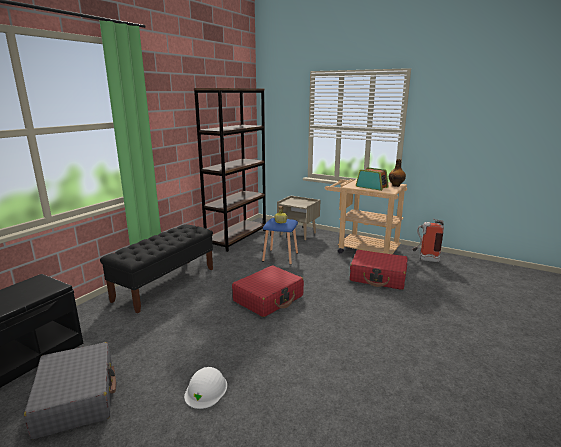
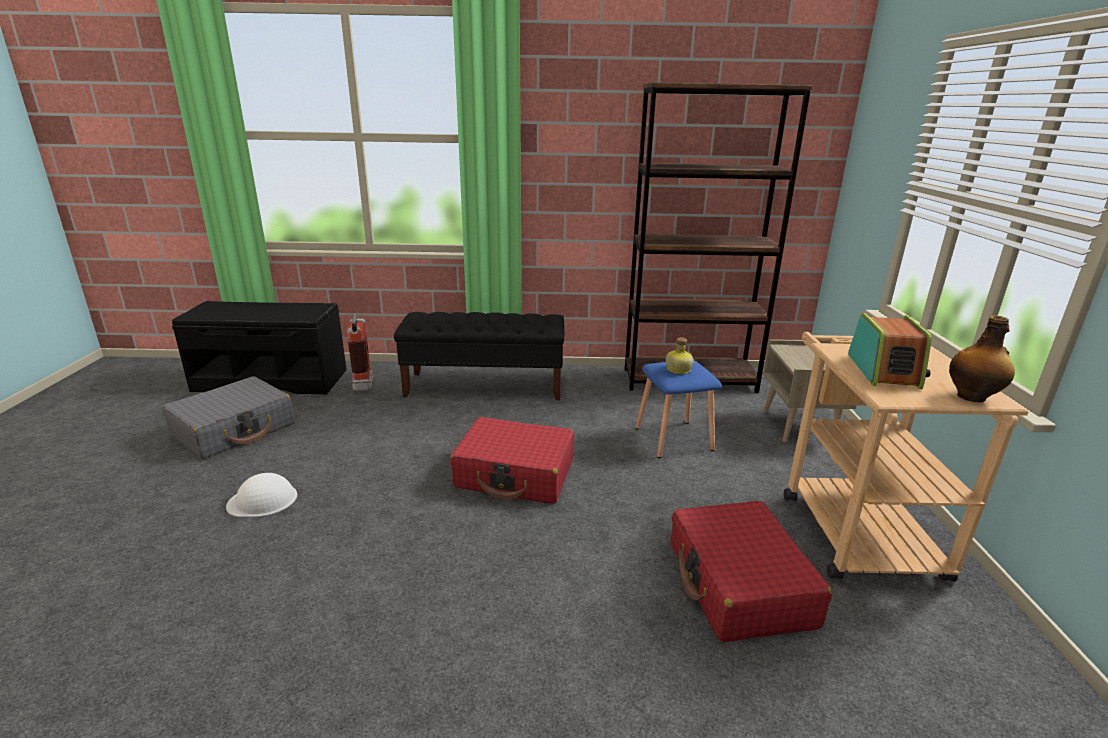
camera: 60 degrees right, 5 degrees up
fire extinguisher [412,219,444,262] -> fire extinguisher moved to [347,314,373,392]

